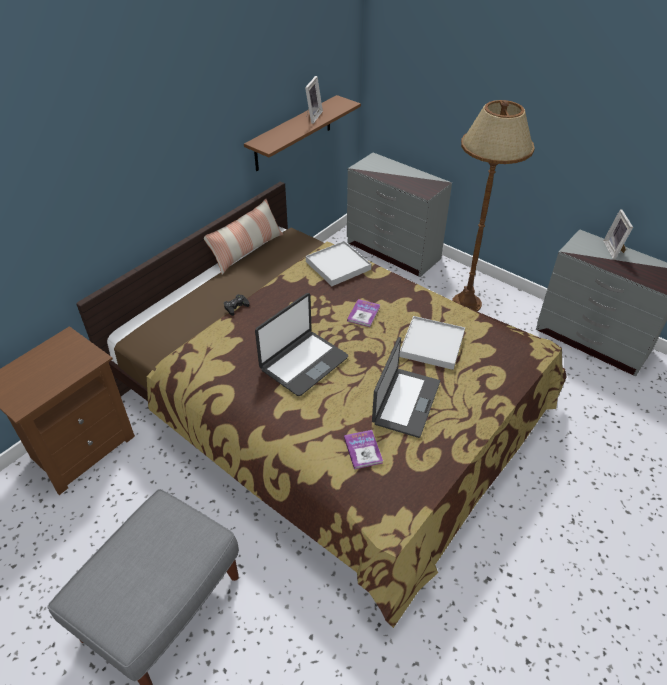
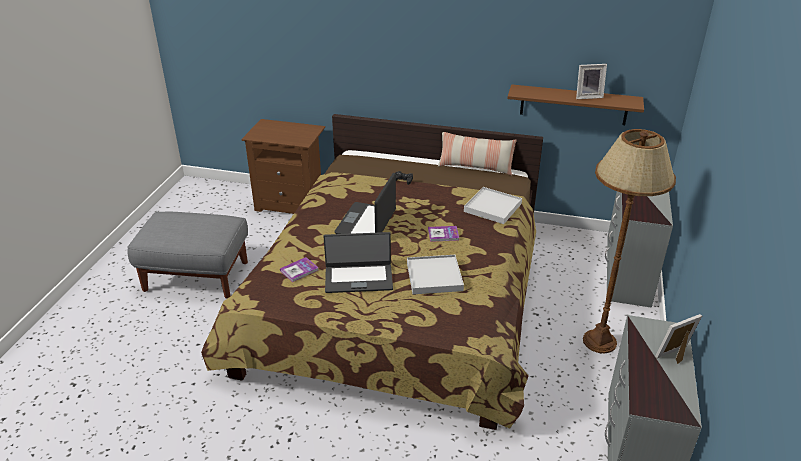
camera: 65 degrees right, 10 degrees down
laptop [255,293,348,396] -> laptop turned 90 degrees clockwise [335,173,396,234]

